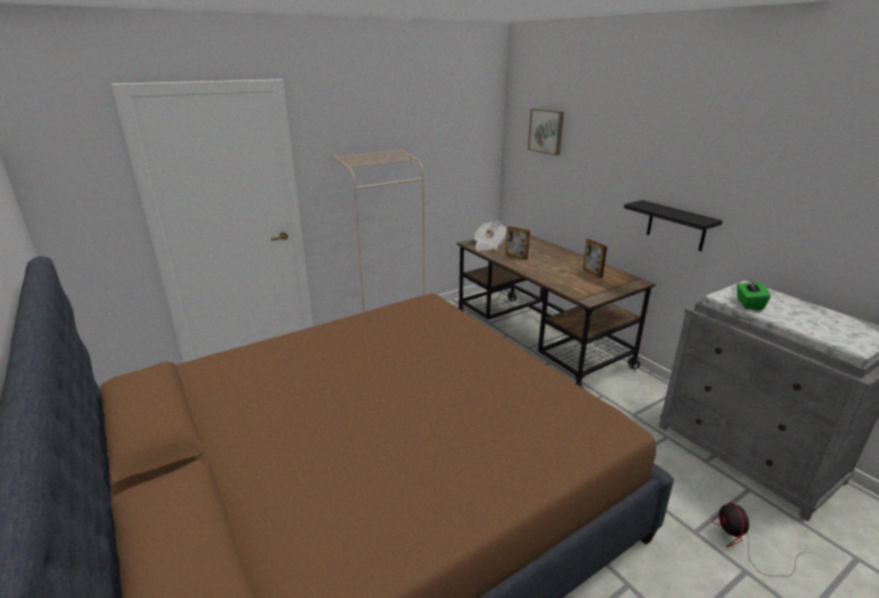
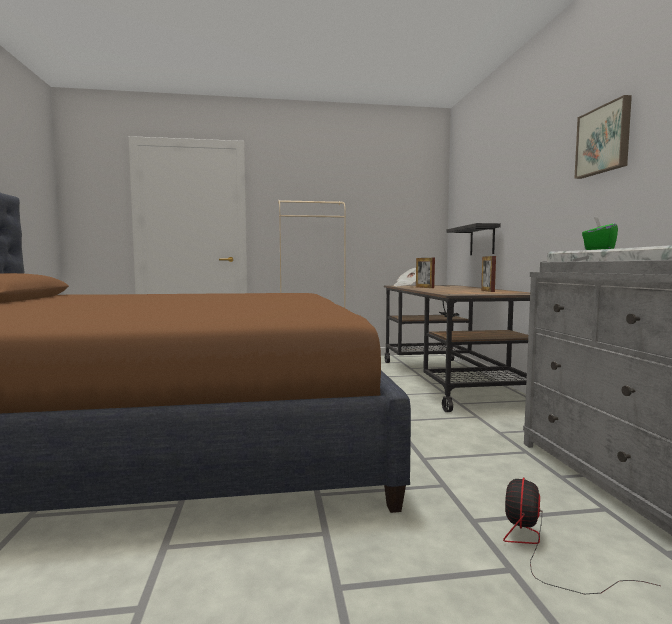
camera: 25 degrees right, 20 degrees down
picture [528,108,564,156] -> picture moved to [574,95,632,179]
black shelf [624,200,722,251] -> black shelf moved to [446,223,501,255]

